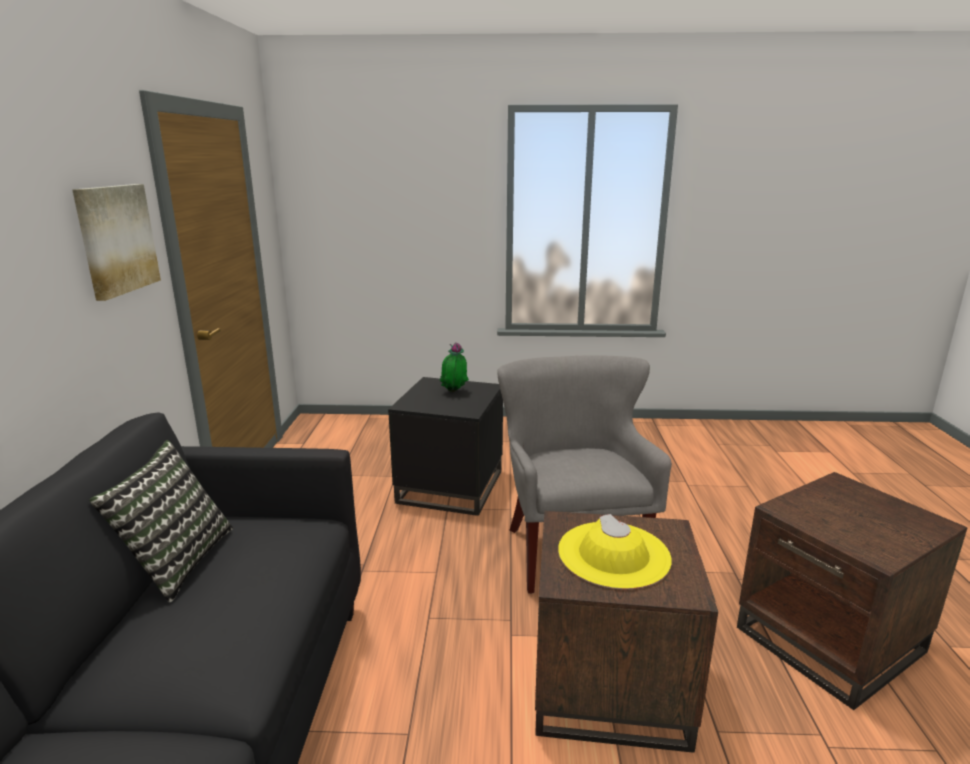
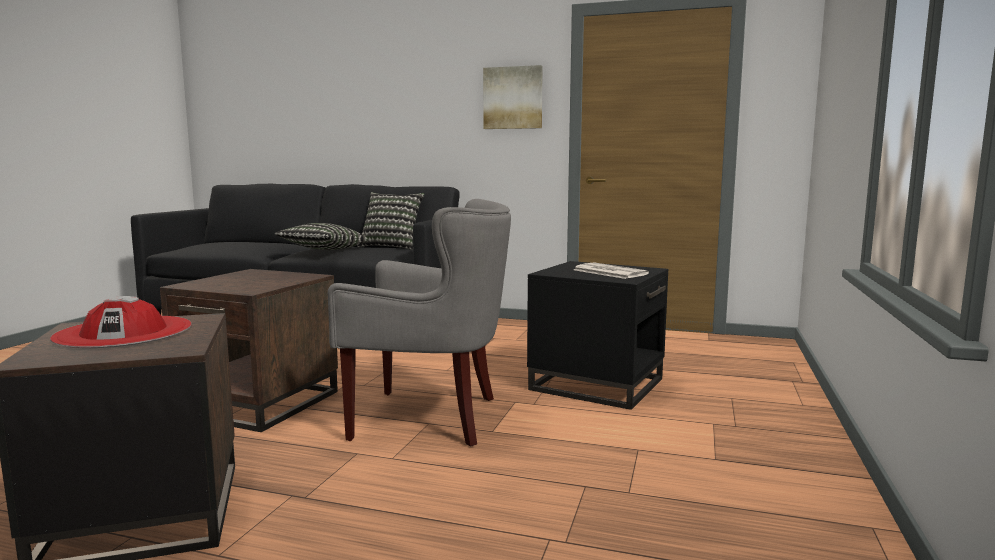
camera: 105 degrees right, 10 degrees down
potted plant [439,342,469,392] -> newspaper [574,263,649,279]
yellow hat [558,514,672,589] -> none
none -> red hat [50,296,192,348]
none -> pillow [275,223,368,250]

